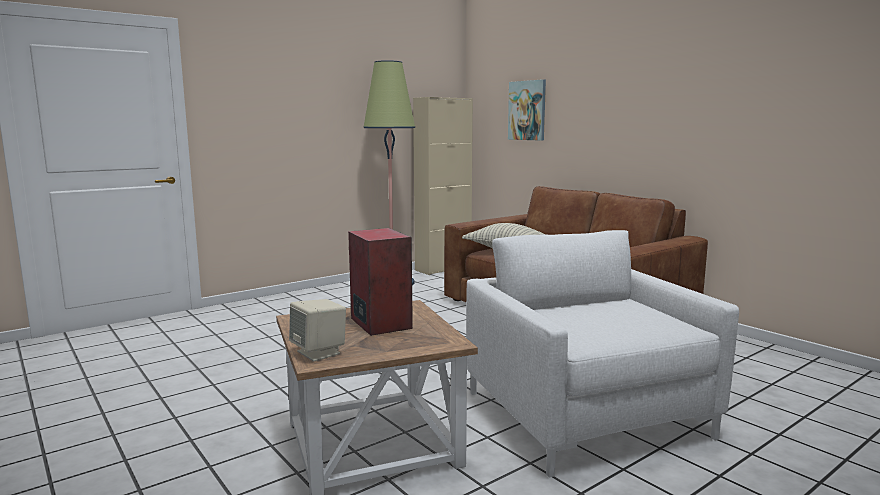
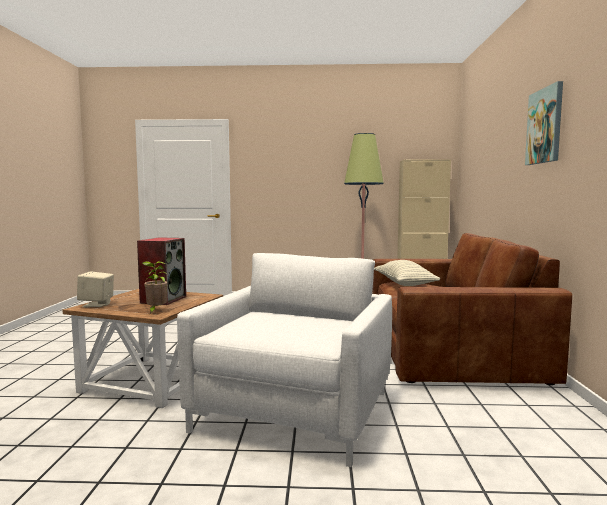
camera: 40 degrees right, 5 degrees down
picture [508,79,546,141] -> picture moved to [525,81,563,165]
none -> potted plant [142,261,167,314]

